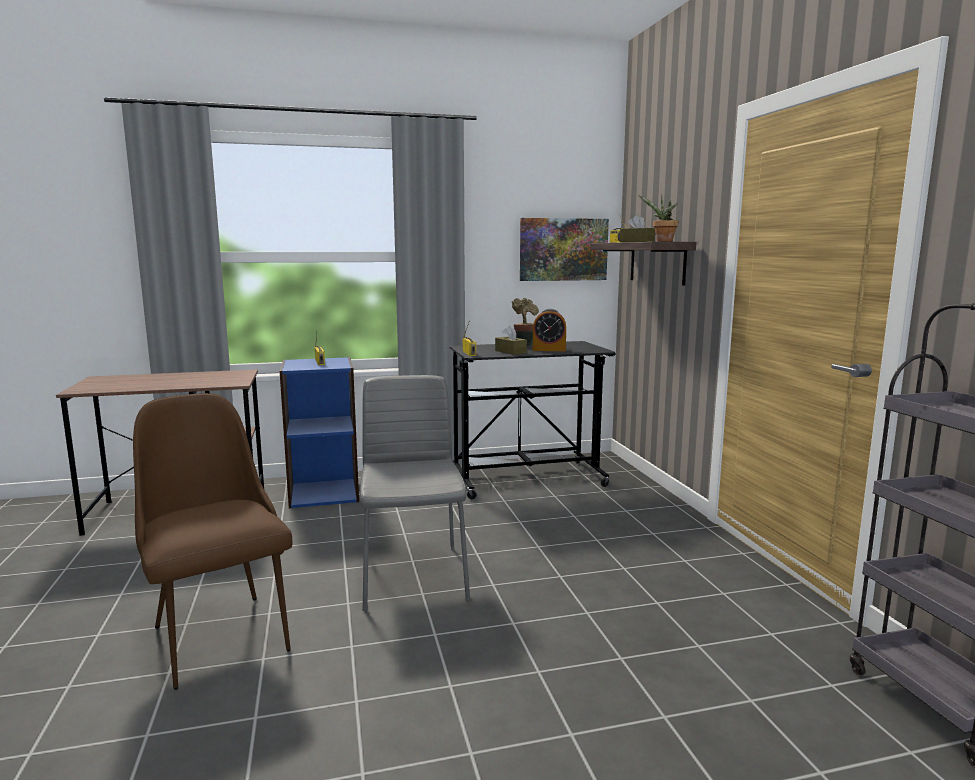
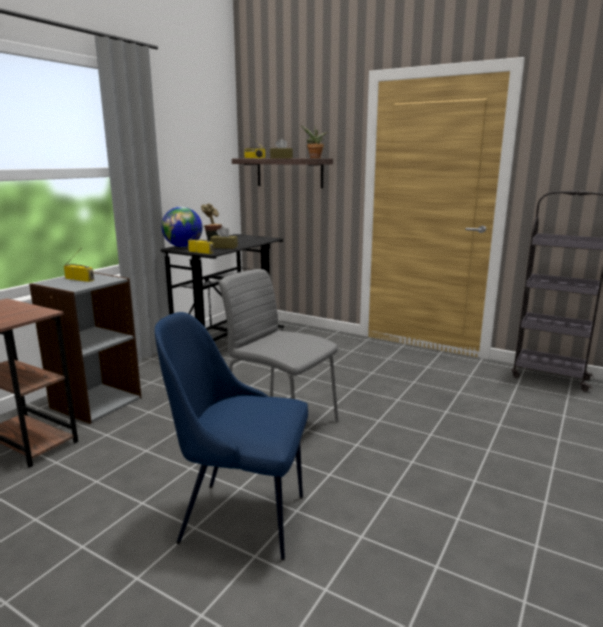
camera: 45 degrees left, 5 degrees up
brown chair [133,393,292,690] -> blue chair [155,312,308,560]
blue bookcase [280,357,359,508] -> grey bookcase [29,272,142,424]
picture [520,218,609,281] -> none
alarm clock [533,309,566,351] -> none
none -> globe [161,207,203,247]

